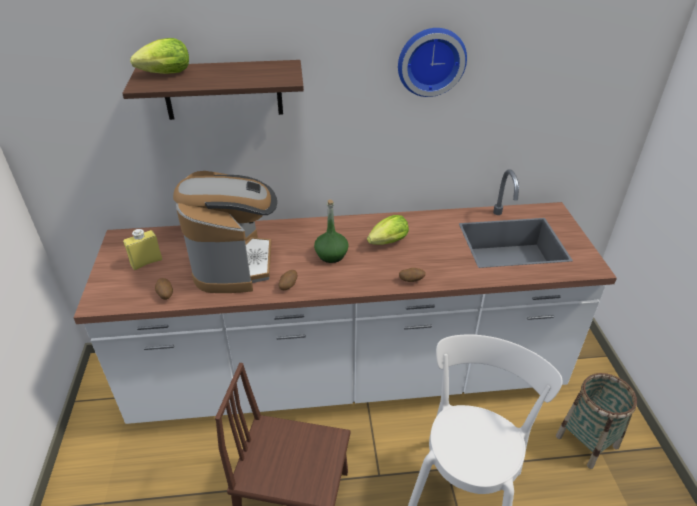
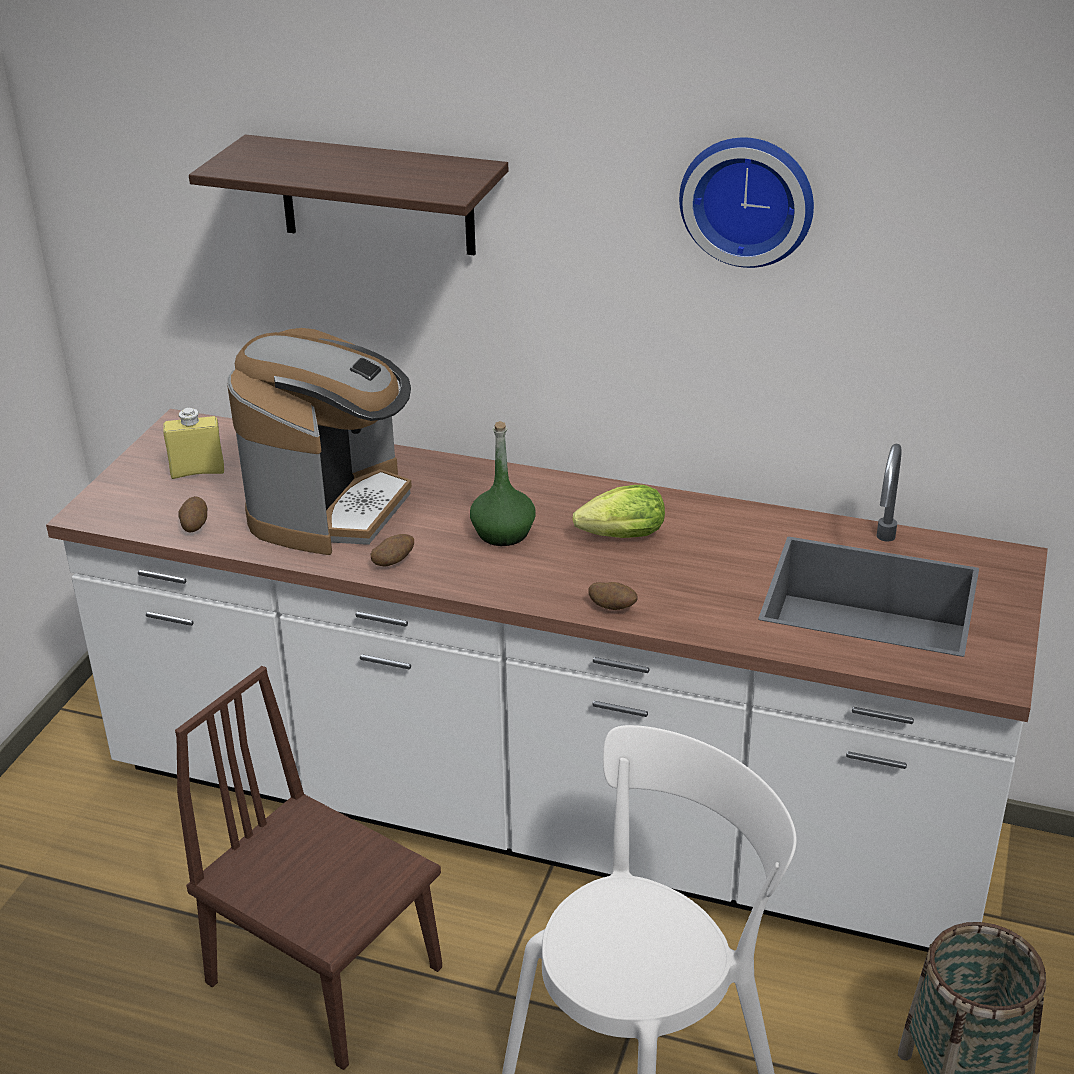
camera: 25 degrees right, 5 degrees down
lettuce [130,38,189,74] -> none

